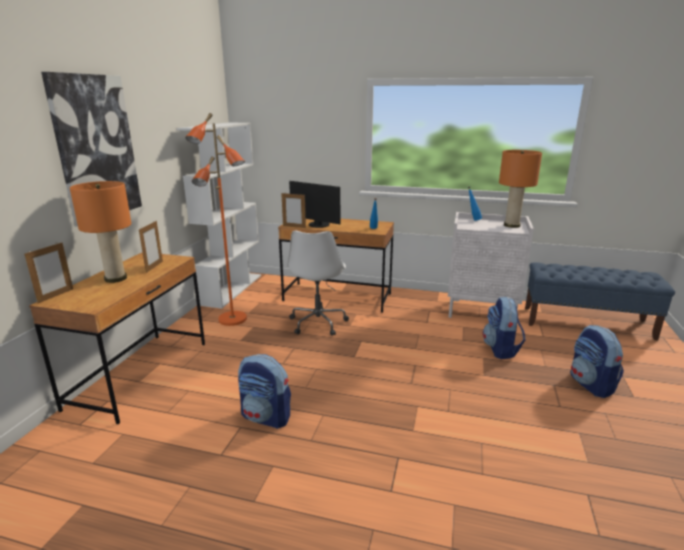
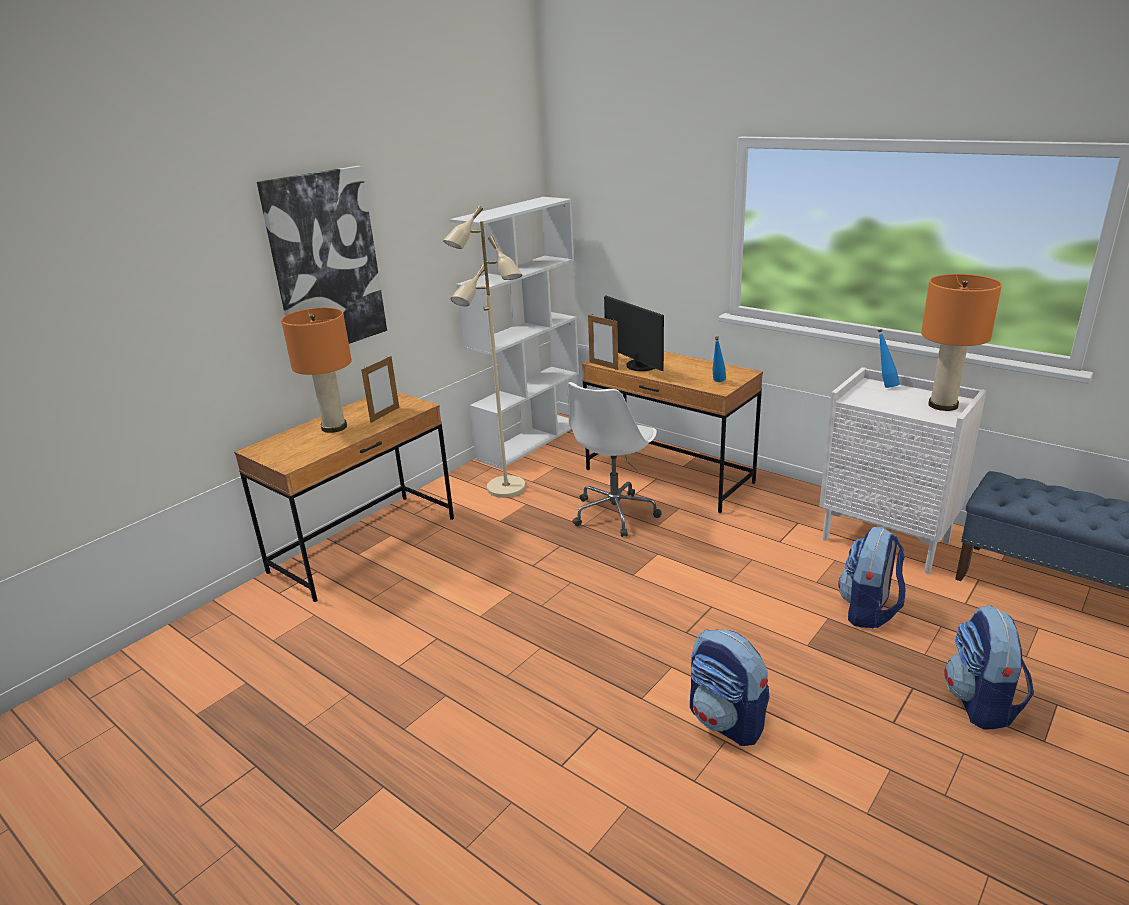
camera: 25 degrees right, 5 degrees up
picture frame [24,243,73,303] -> none
orange floor lamp [185,113,247,326] -> beige floor lamp [443,206,526,498]
backpack [238,354,291,429] -> backpack moved to [690,629,769,746]

